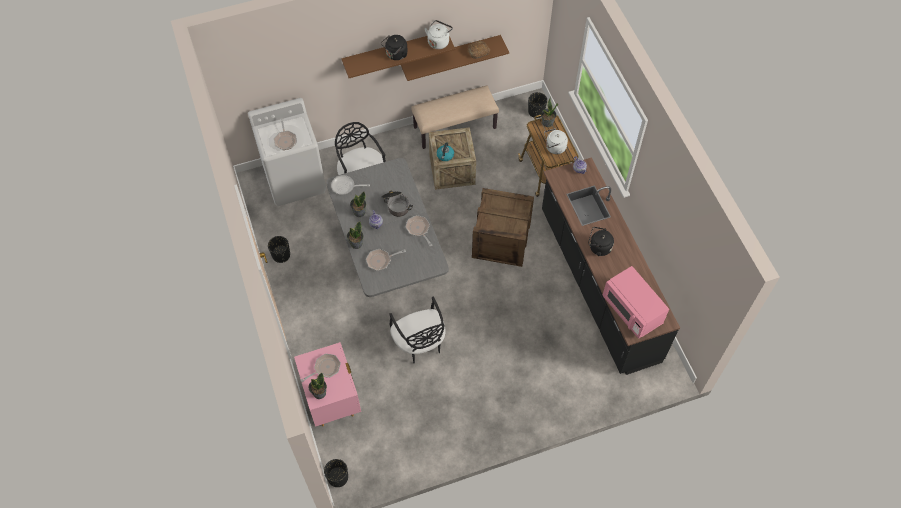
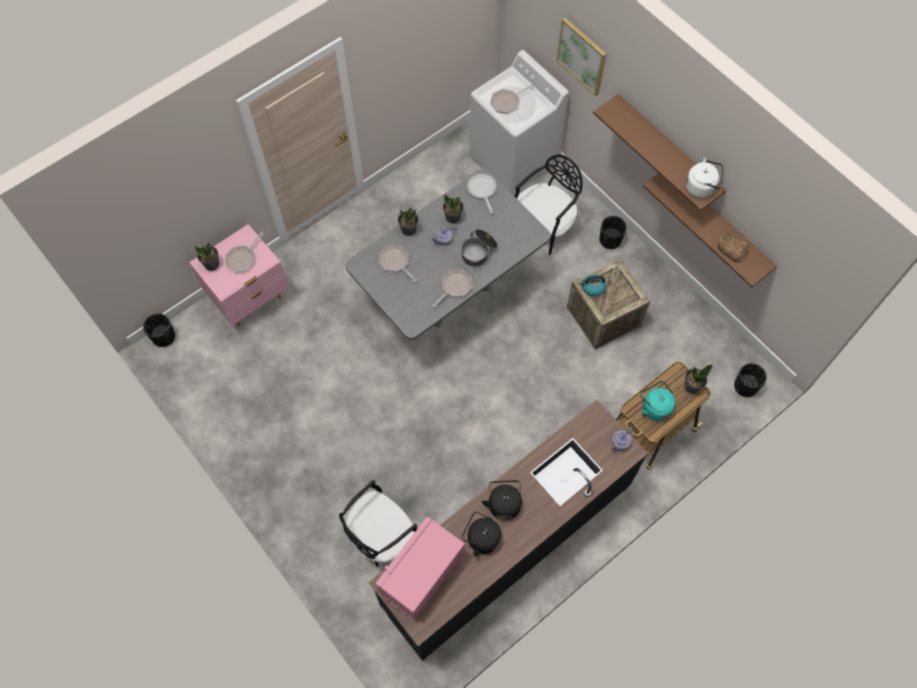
camera: 70 degrees right, 5 degrees up
black planter [268,236,290,263] -> black planter moved to [599,216,627,249]
frying pan [301,354,341,382] -> frying pan turned 90 degrees clockwise [225,232,264,273]
black kettle [381,35,408,60] -> black kettle moved to [462,511,501,556]
black chair [389,296,445,364] -> black chair moved to [339,479,418,567]
beige bench [411,86,499,149] -> none
crate [472,188,534,267] -> none
white kettle [544,128,568,154] -> turquoise kettle [640,381,675,421]
none -> picture [557,18,606,96]

